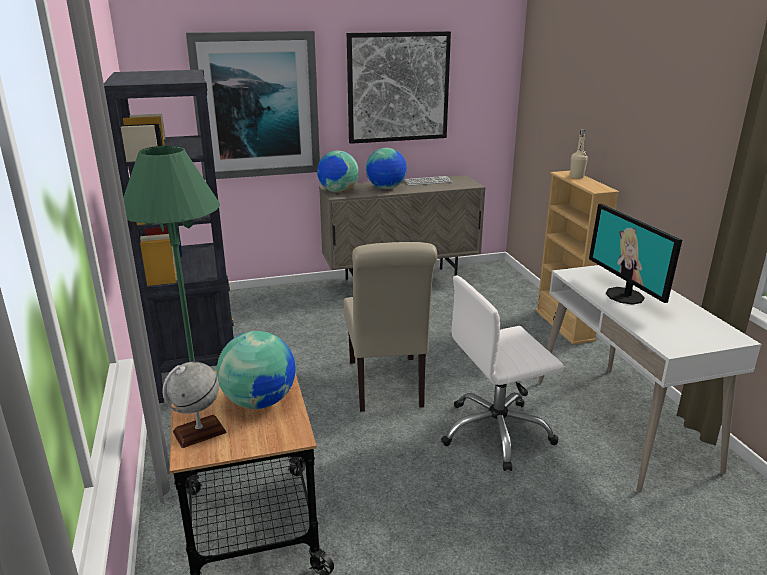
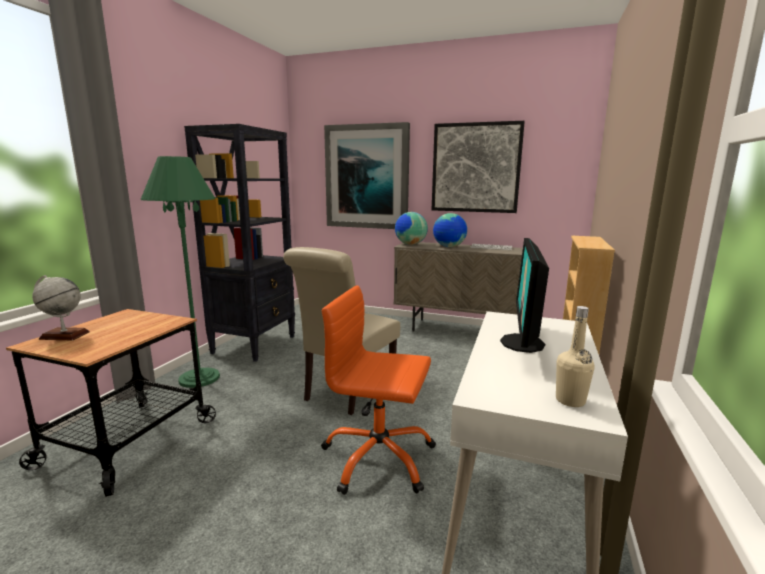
camera: 35 degrees right, 10 degrees down
globe [217,331,296,409] -> none
white office chair [441,276,564,471] -> orange office chair [321,285,436,495]
beige bottle [570,129,588,178] -> beige bottle moved to [556,306,595,407]

